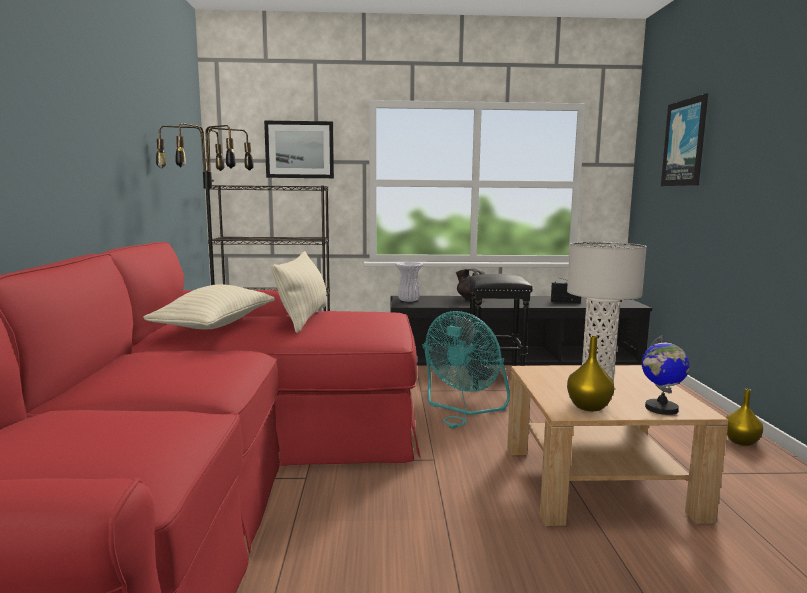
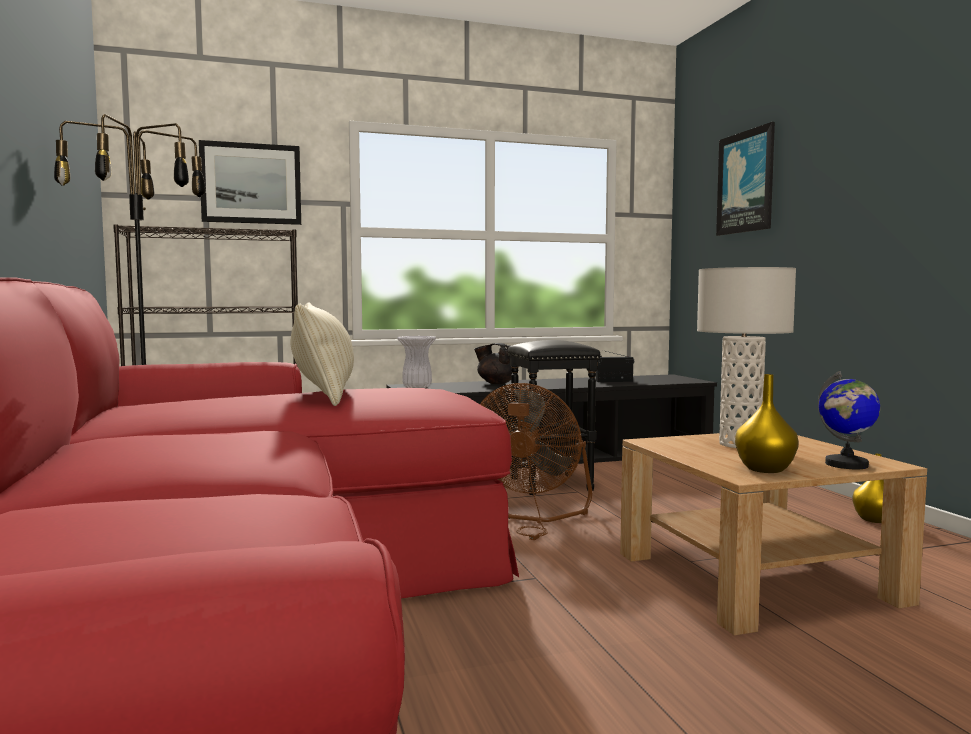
camera: 15 degrees left, 5 degrees down
beige pillow [143,284,275,329] -> none
turquoise fan [422,311,510,429] -> brown fan [480,383,592,540]

